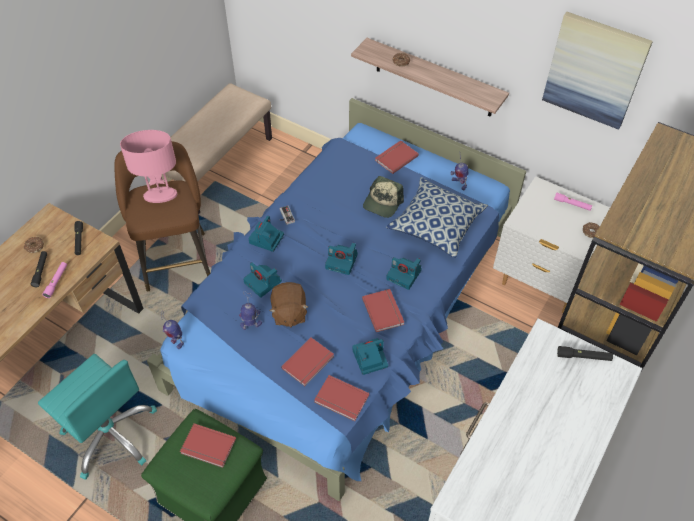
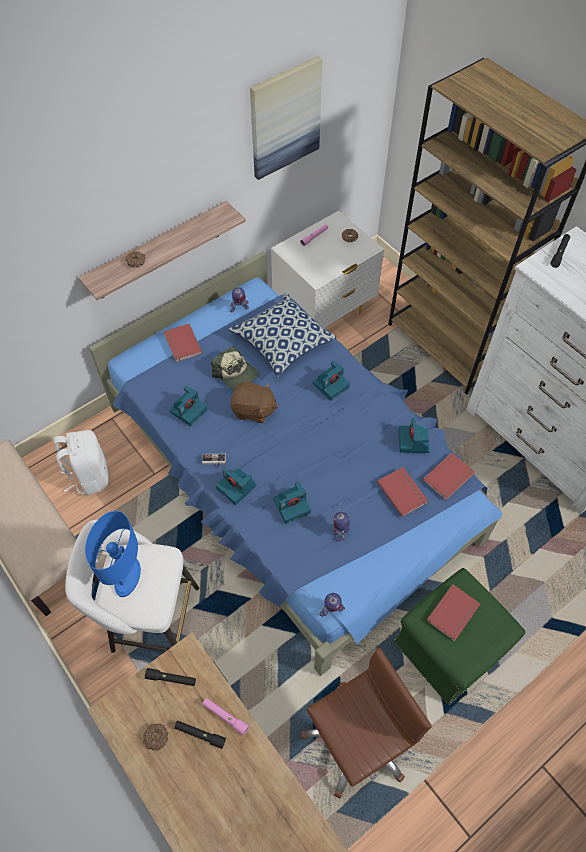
camera: 70 degrees left, 5 degrees up
turquoise office chair [38,354,157,480] -> brown office chair [301,648,432,798]
brown stool [114,141,210,291] -> white stool [65,519,199,653]
pink table lamp [120,130,177,203] -> blue table lamp [85,511,141,597]
brown plush toy [270,282,308,327] -> brown plush toy moved to [230,382,278,423]
camera [325,243,358,275] -> camera moved to [169,386,207,427]
red book [362,289,405,332] -> none
none -> white backpack [54,430,109,495]

